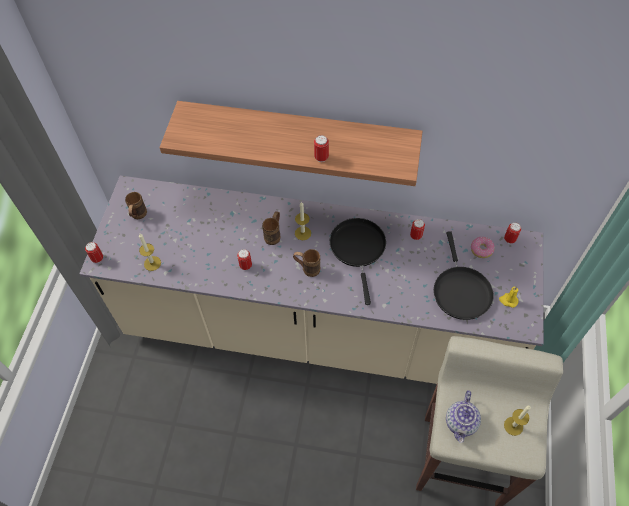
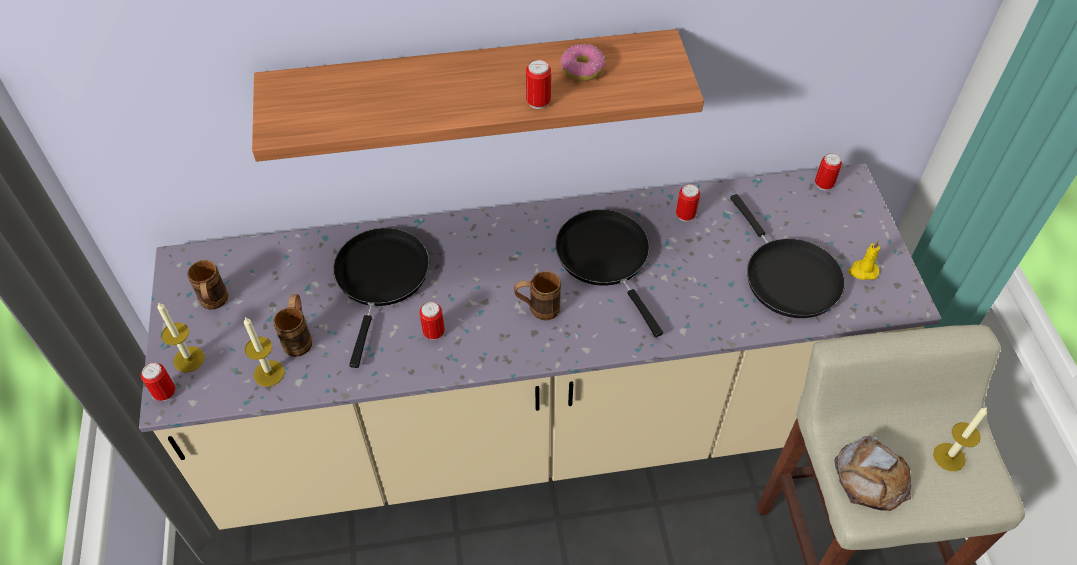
camera: 20 degrees left, 5 degrees down
brown mug [262,211,280,245] -> brown mug moved to [274,294,312,357]
candle [295,202,311,240] -> candle moved to [157,302,205,372]
teapot [446,390,481,443] -> bread [834,435,911,511]
donut [471,237,495,258] -> donut moved to [560,44,606,81]
none -> black frying pan [333,228,429,368]

